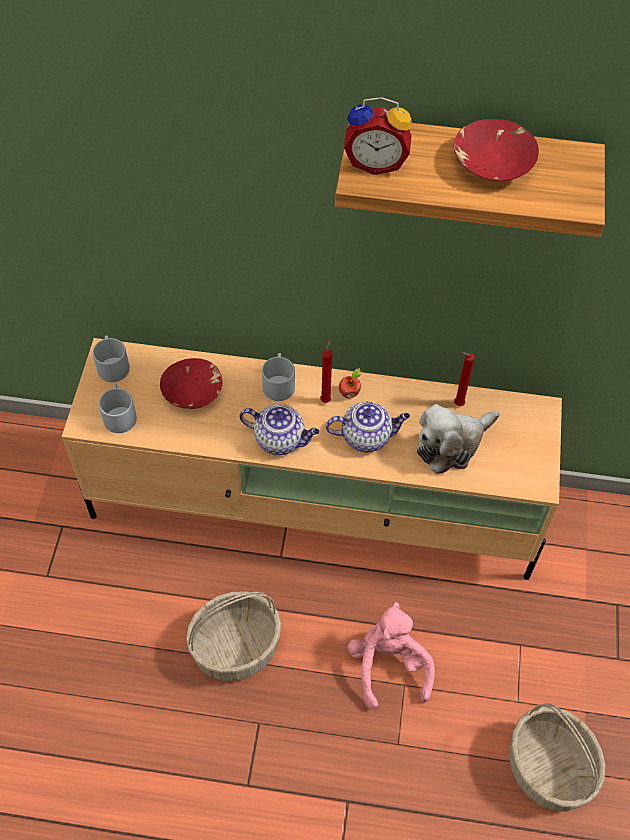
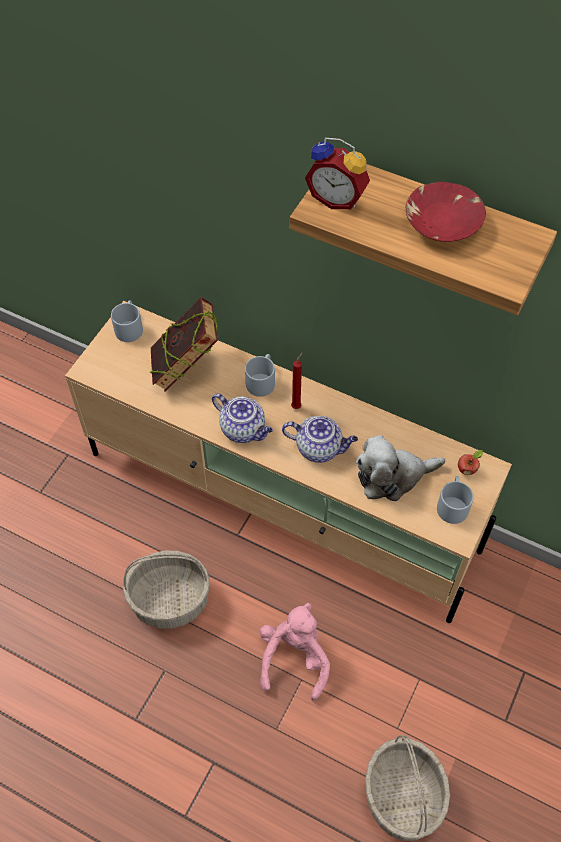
camera: 20 degrees right, 0 degrees up
grey mug [99,384,137,433] -> grey mug moved to [437,476,474,524]
red bowl [160,358,223,409] -> book [150,297,218,392]
apple [339,368,361,398] -> apple moved to [458,450,483,475]
red candle [454,352,475,406] -> none

